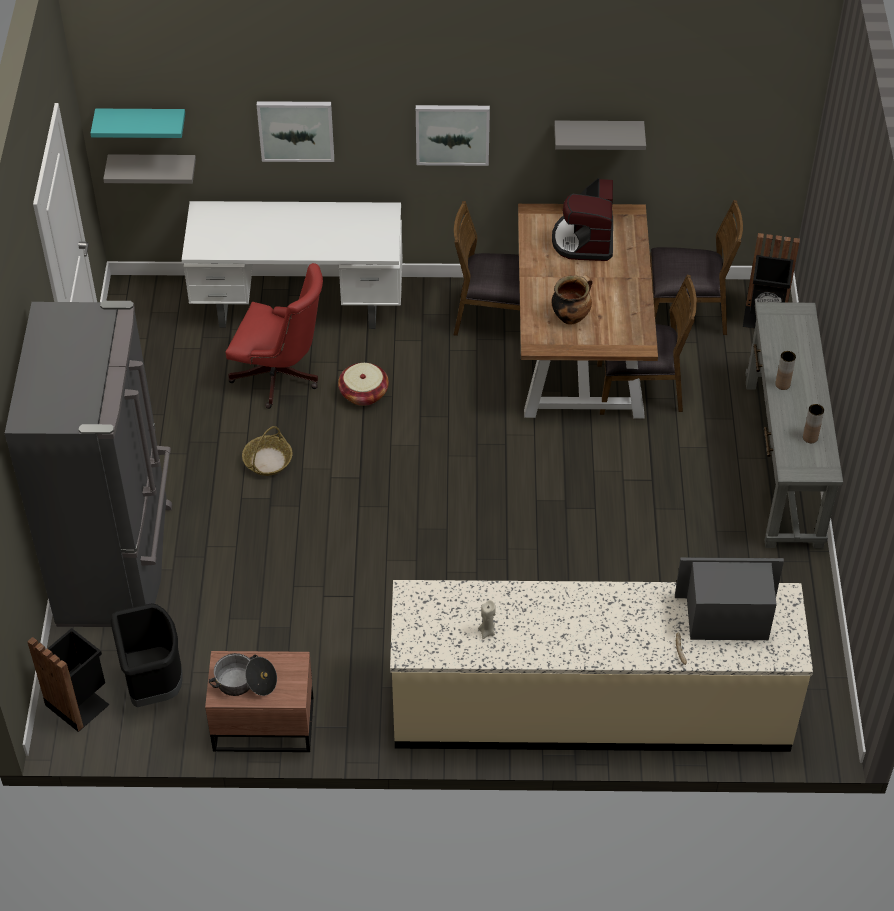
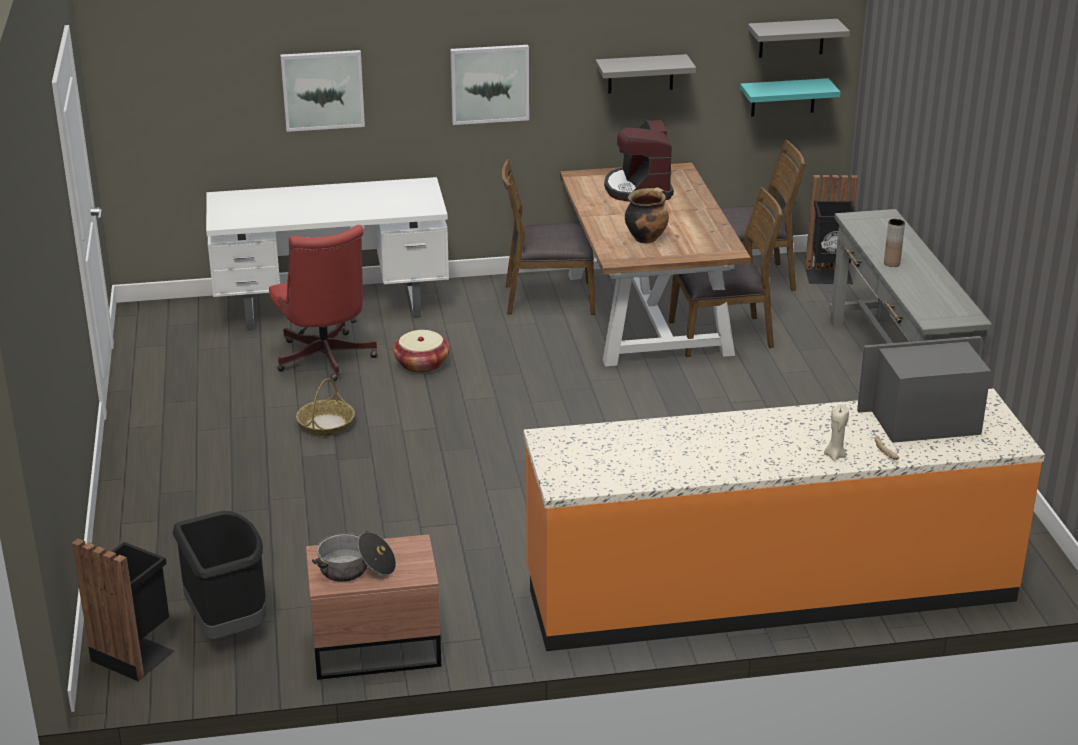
camera: 10 degrees left, 20 degrees down
grey fridge [5,301,172,627] -> none
turquoise shelf [91,109,185,138] -> turquoise shelf moved to [740,78,840,117]
grey shelf [103,154,196,184] -> grey shelf moved to [748,19,850,58]
red office chair [225,263,323,409] -> red office chair turned 60 degrees clockwise [269,225,378,381]
beige counter [390,580,813,752] -> orange counter [524,389,1045,651]
beige candle [478,600,496,639] -> beige candle moved to [824,404,849,461]
brown vase [803,404,824,443] -> none

